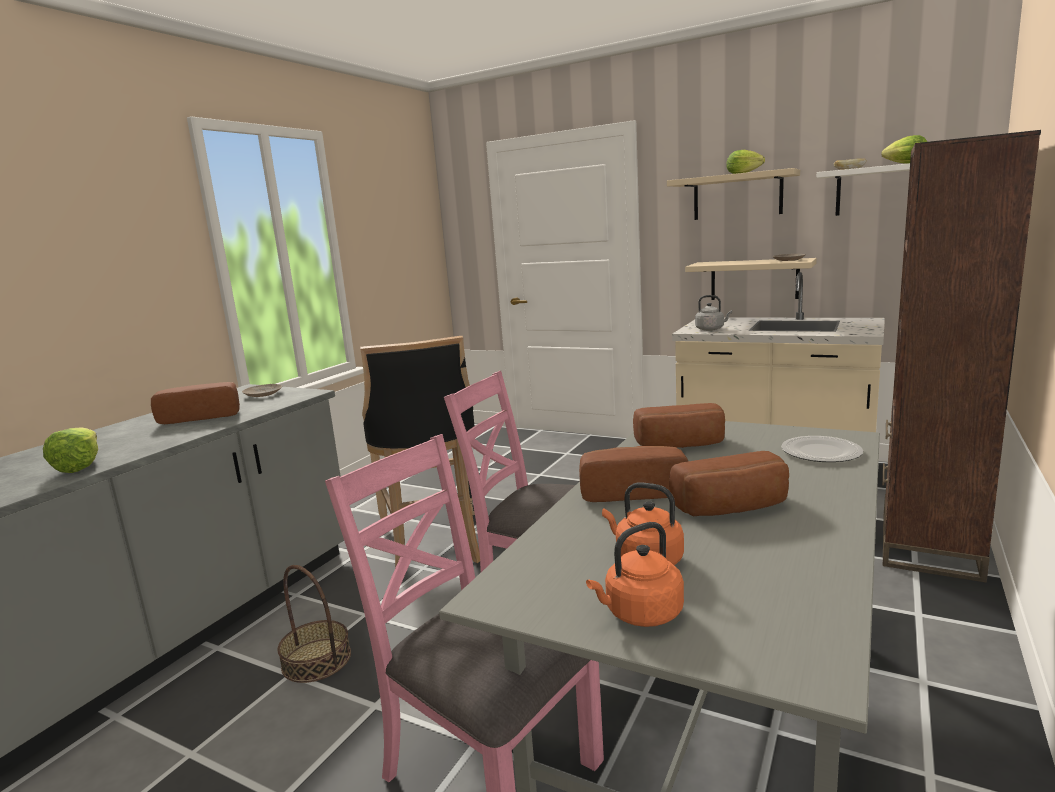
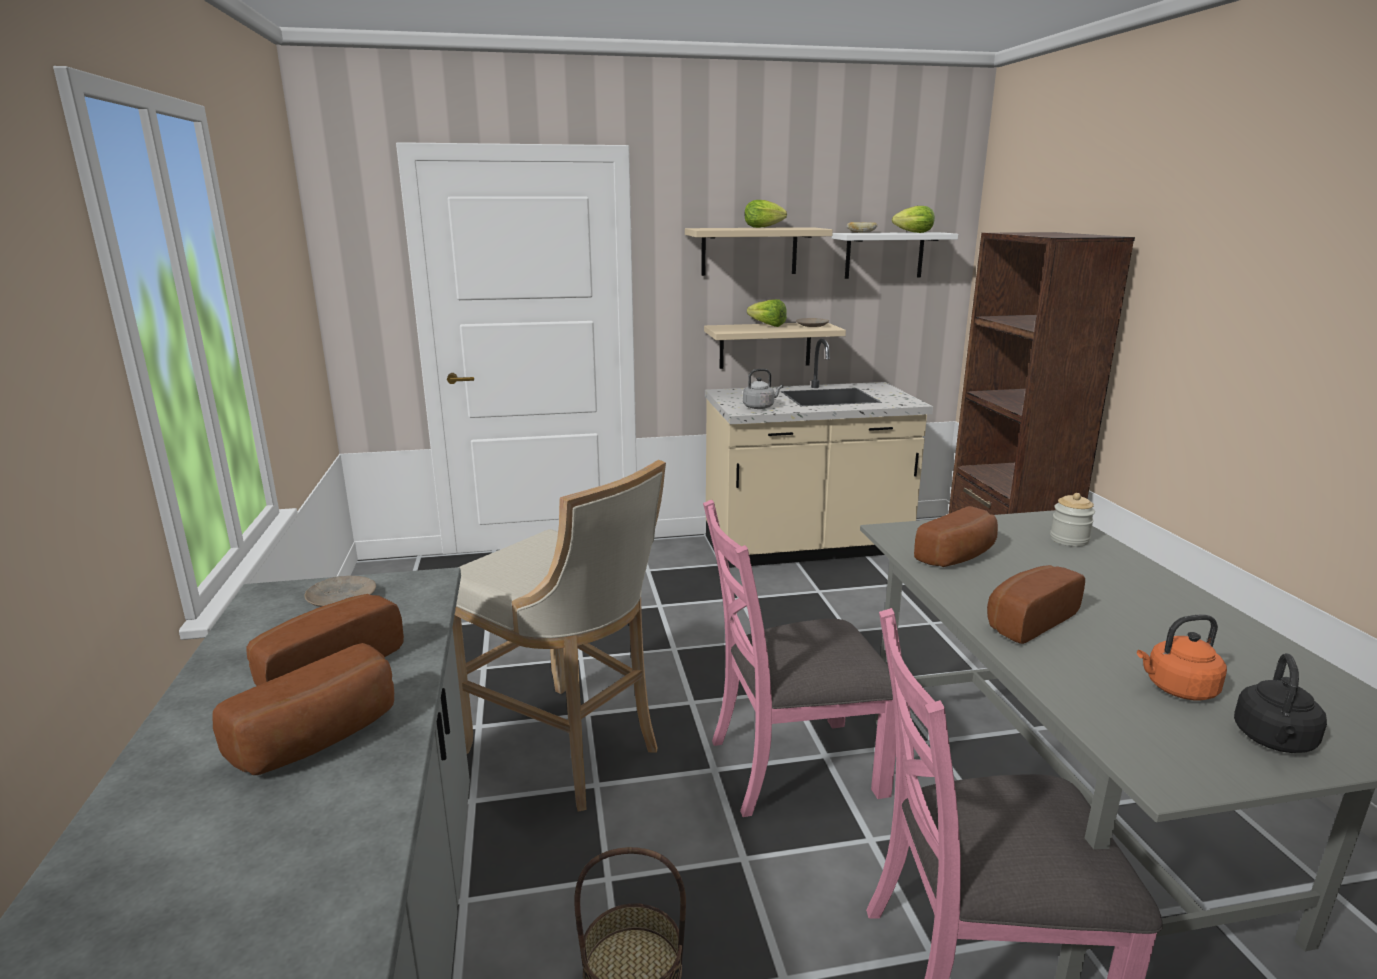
camera: 40 degrees left, 5 degrees up
lettuce [43,427,98,473] -> lettuce moved to [747,299,787,327]
black stool [360,336,480,568] -> beige stool [452,460,666,812]
orange kettle [586,522,684,627] -> black kettle [1234,653,1327,753]
bread [669,451,789,516] -> bread moved to [212,643,394,775]
plate [781,436,863,462] -> jar [1050,493,1095,546]

